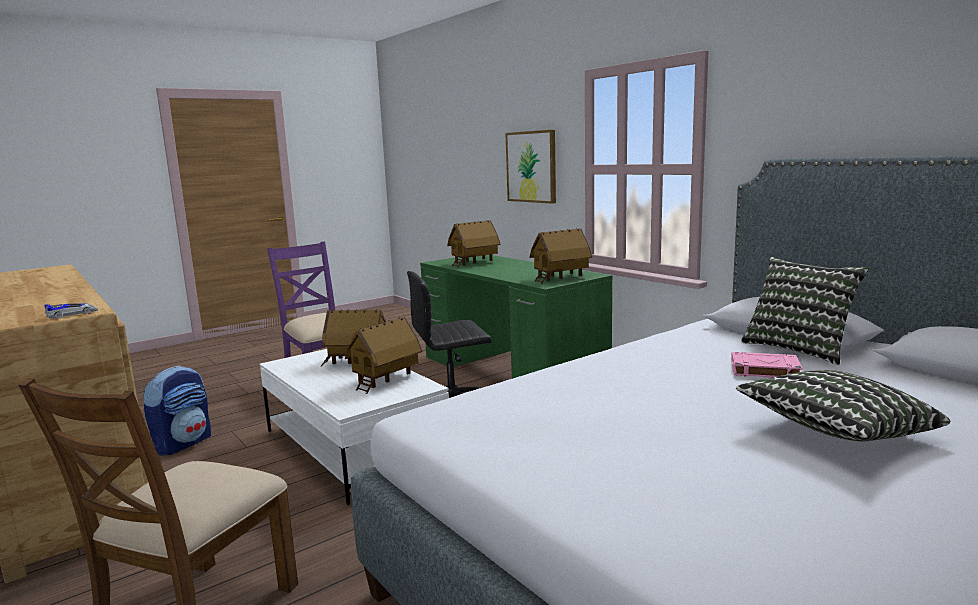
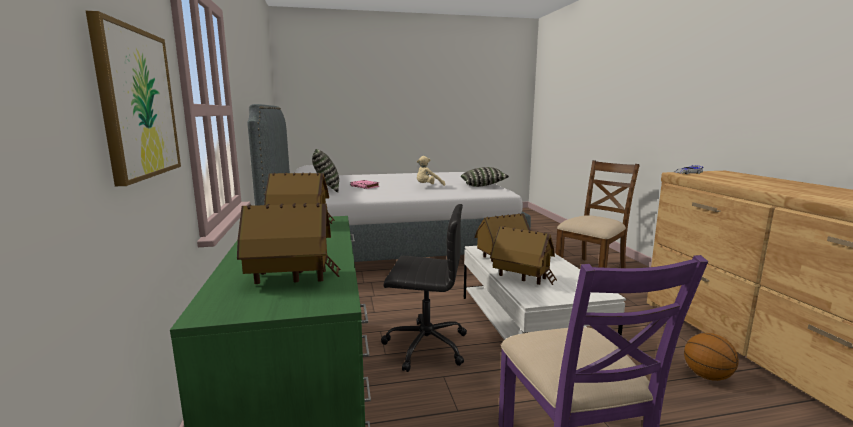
camera: 155 degrees left, 0 degrees up
backpack [143,365,211,456] -> basketball [684,333,739,381]
pillow [736,370,950,441] -> pillow moved to [461,167,509,187]
none -> beige plush toy [417,156,445,186]

